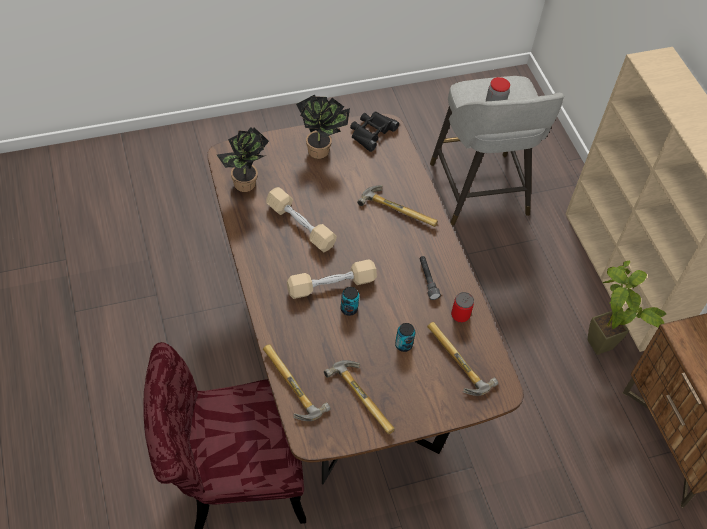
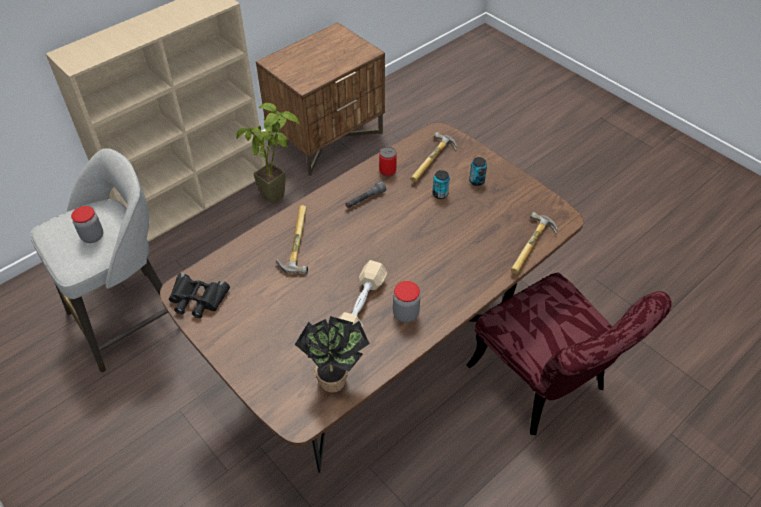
camera: 110 degrees left, 5 degrees down
beige dumbbell [287,259,377,299] -> none
potted plant [296,94,350,159] -> none
hammer [324,360,395,434] -> none
can [341,287,359,316] -> can moved to [469,157,487,186]
none -> jar [393,281,421,322]

